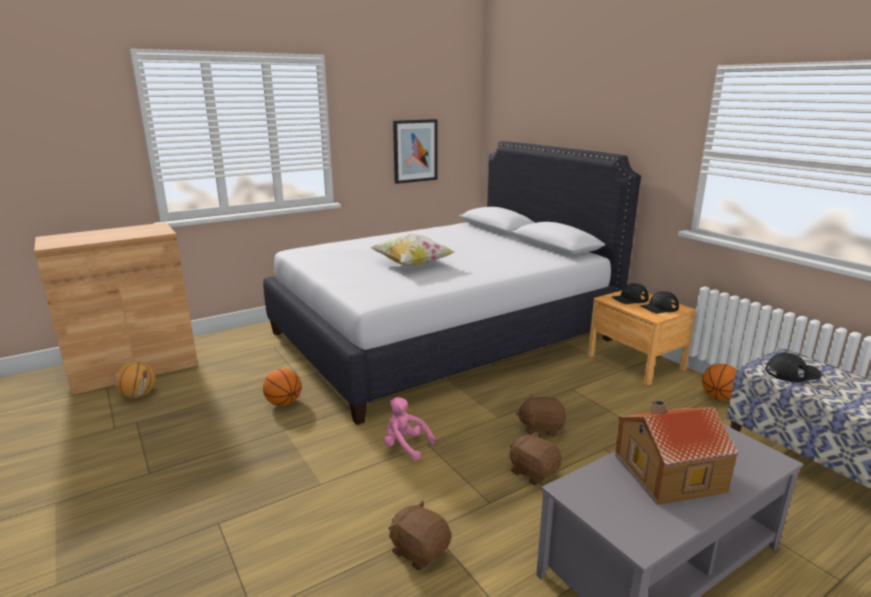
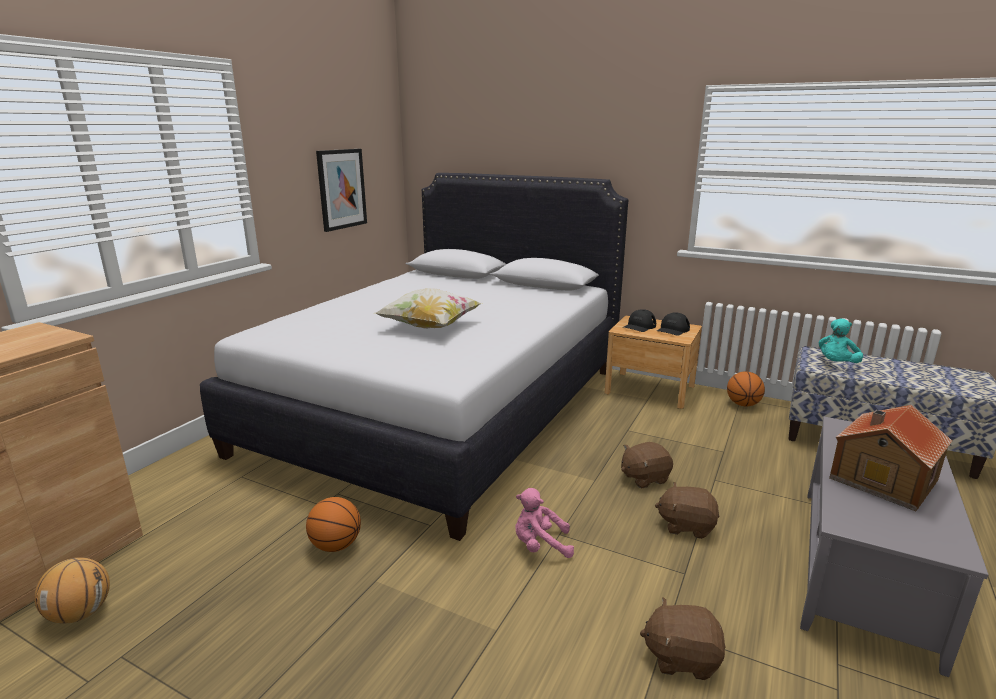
camera: 30 degrees left, 0 degrees up
black cap [765,353,822,382] -> turquoise plush toy [819,319,863,363]

